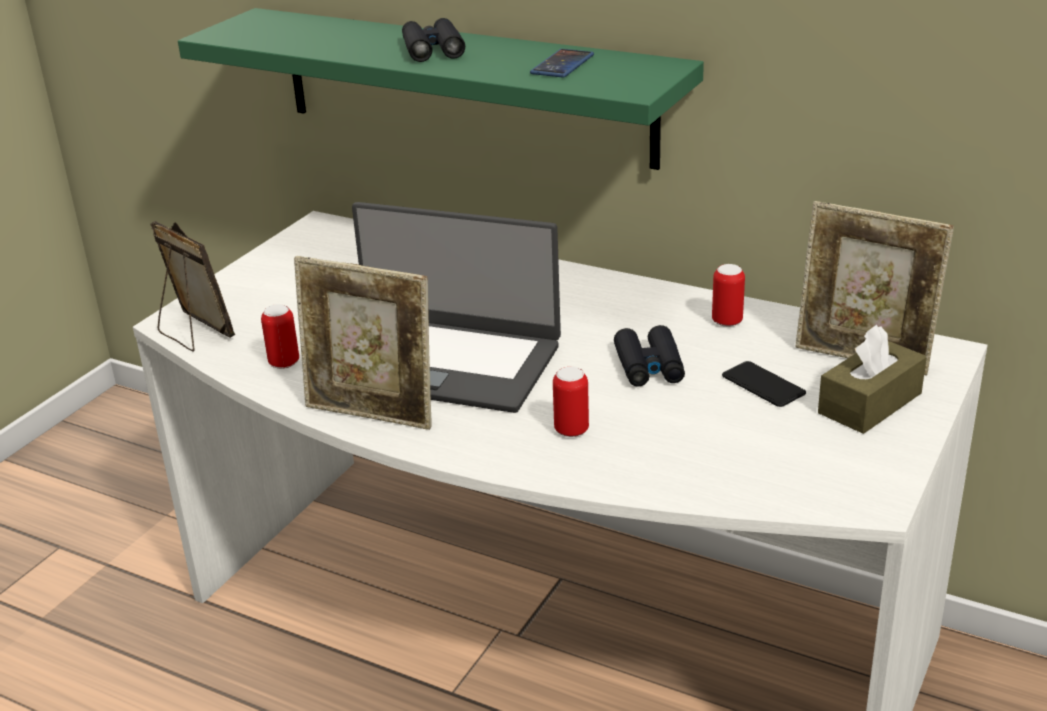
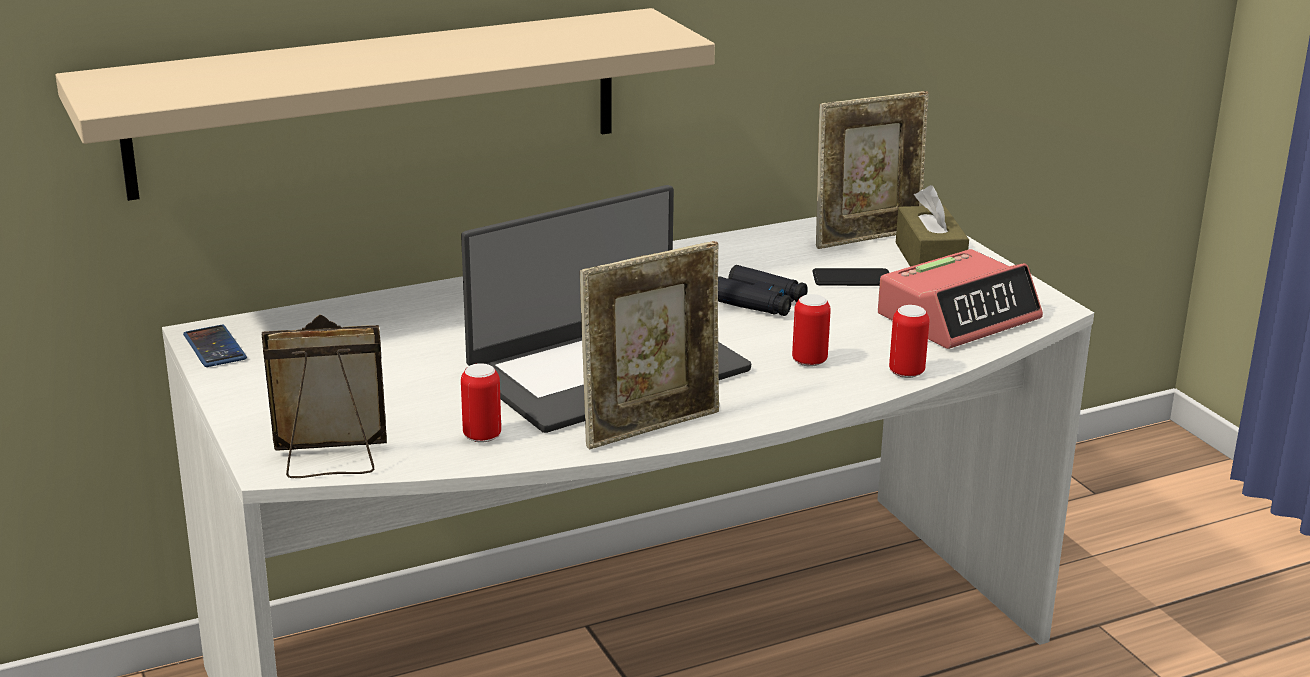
camera: 55 degrees left, 5 degrees down
green shelf [178,8,704,170] -> beige shelf [56,8,715,201]
black binoculars [402,18,465,62] -> none
phone [530,49,594,78] -> phone moved to [183,325,247,367]
can [712,264,745,327] -> can moved to [889,305,930,378]
none -> alarm clock [878,249,1043,349]

